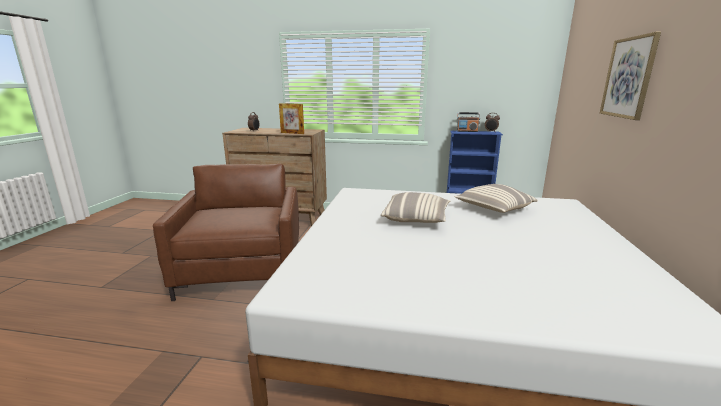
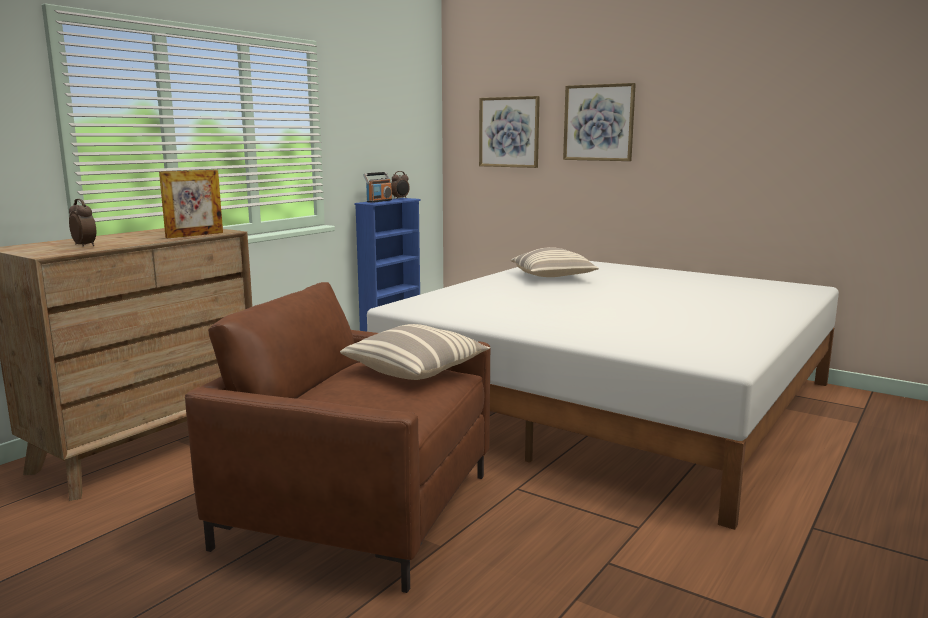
camera: 65 degrees left, 5 degrees down
pillow [381,192,450,223] -> pillow moved to [340,324,490,380]
none -> picture [479,96,540,168]

